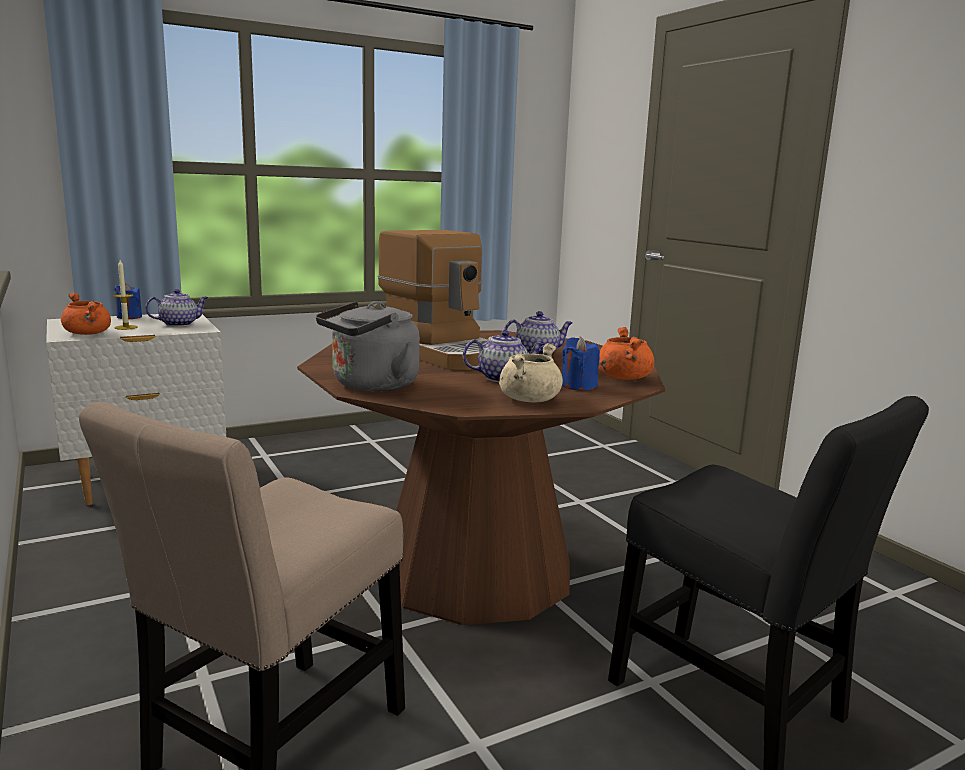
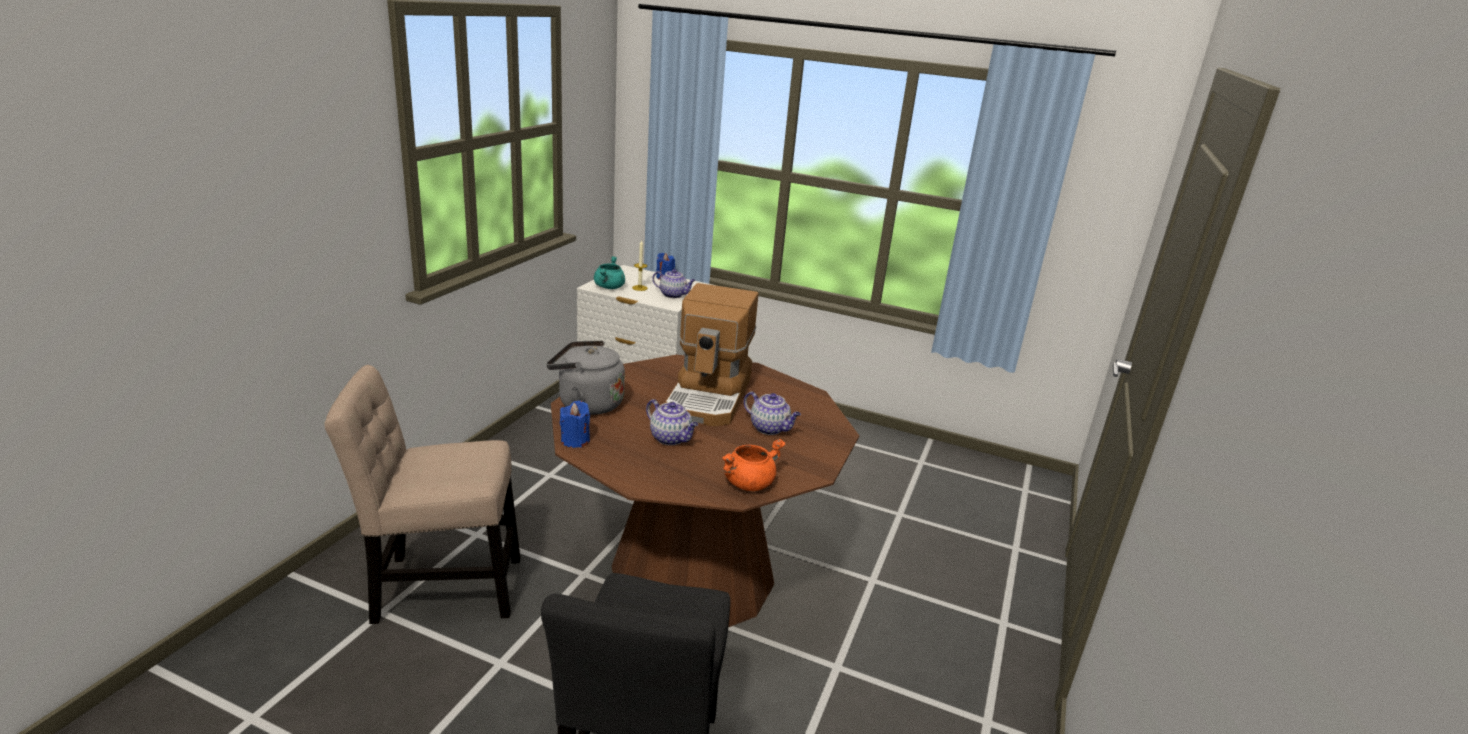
camera: 50 degrees right, 10 degrees up
orange cooking pot [61,293,111,335] -> turquoise cooking pot [594,256,625,289]
beige cooking pot [499,343,563,402] -> none
blue candle [562,337,600,391] -> blue candle moved to [560,401,590,448]

